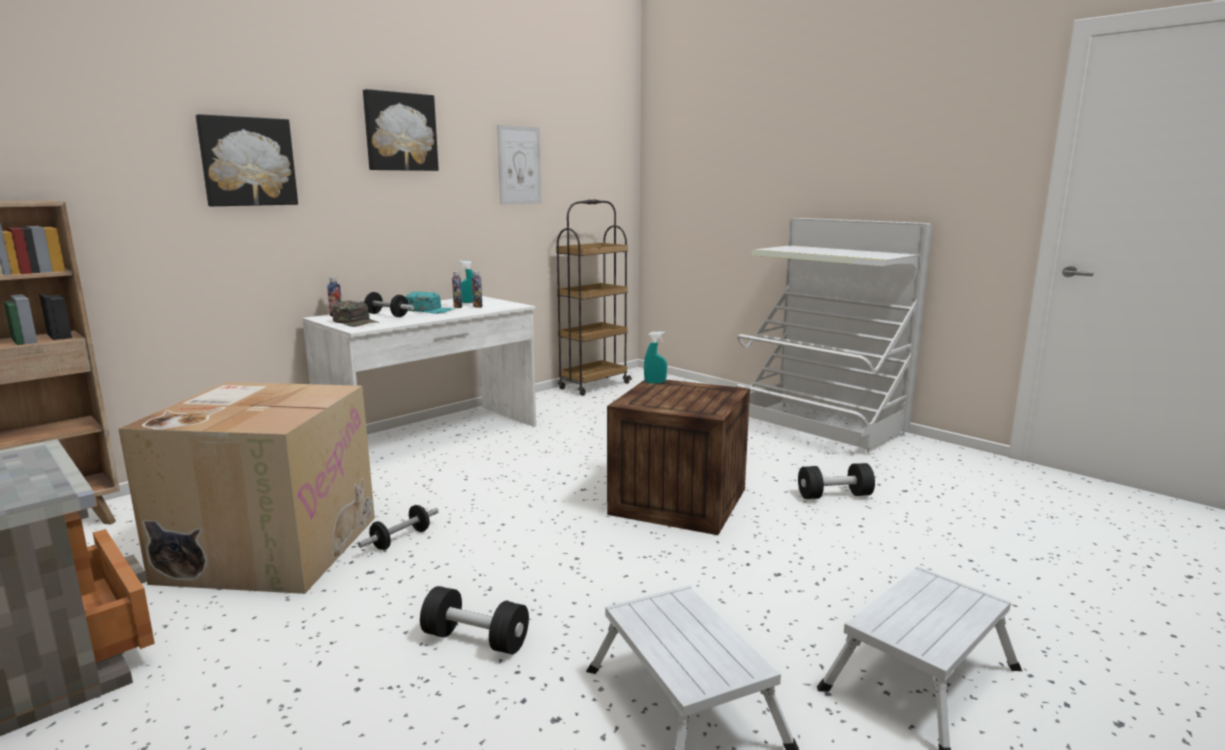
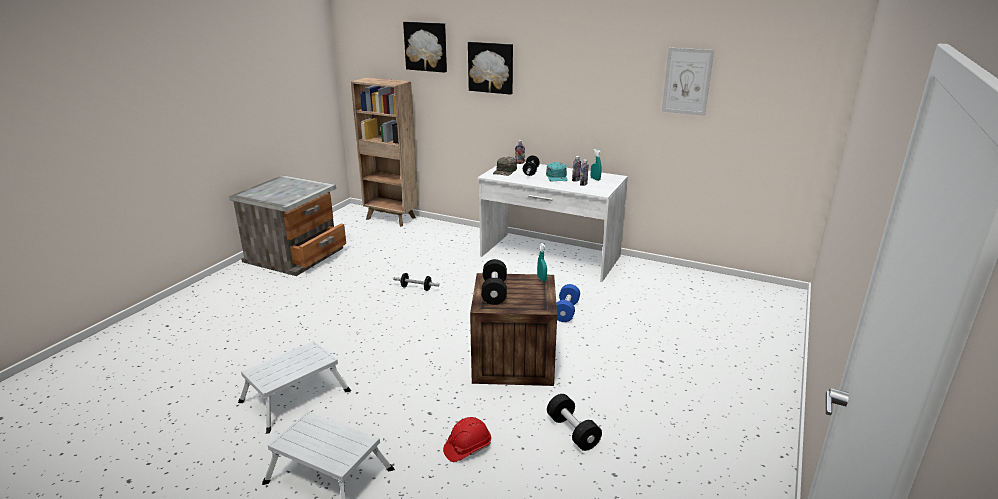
camera: 70 degrees right, 10 degrees up
cardboard box [118,382,375,594] -> none
picture [363,89,439,171] -> picture moved to [403,22,447,73]
black dumbbell [420,586,529,654] -> black dumbbell moved to [481,259,507,305]
brown cart [556,200,632,396] -> none
white shoe rack [736,218,933,456] -> none
none -> red hard hat [443,417,491,462]
none -> blue dumbbell [556,284,580,322]

